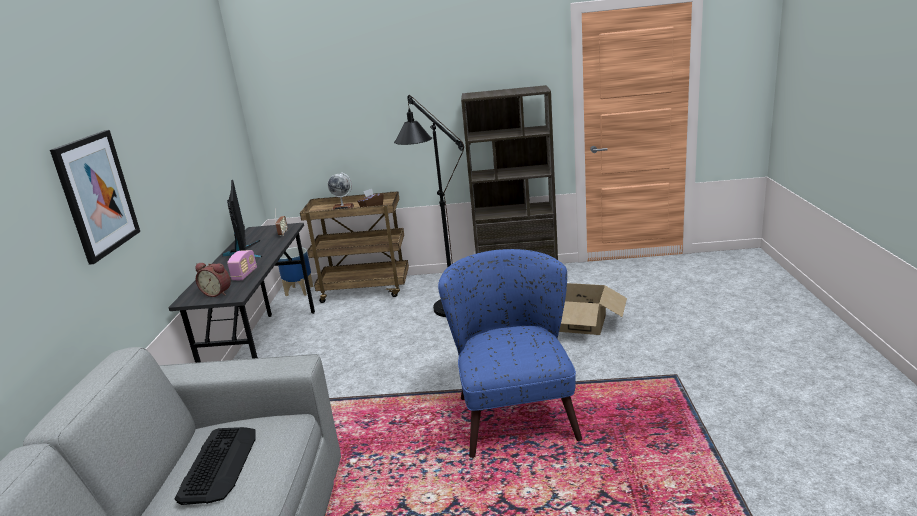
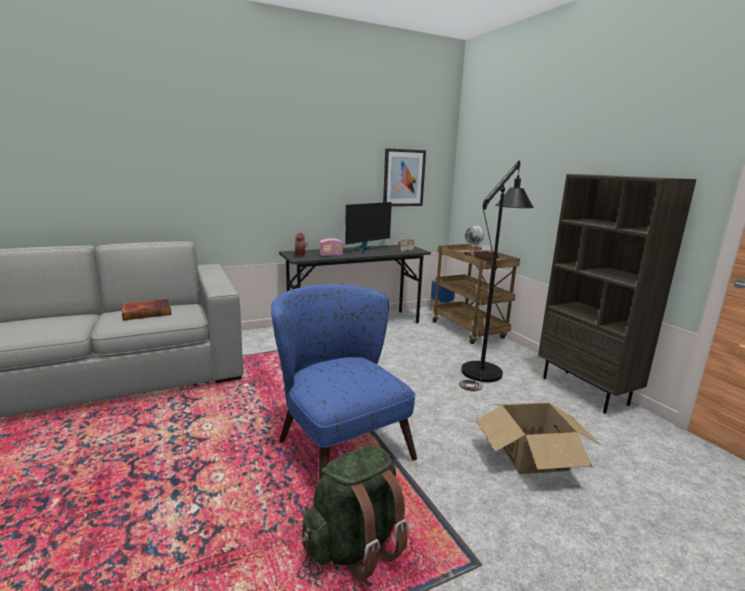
camera: 60 degrees right, 5 degrees down
picture [50,130,140,265] -> picture moved to [383,148,426,206]
keyboard [175,427,256,505] -> book [122,299,171,320]
blue armchair [438,249,582,458] -> blue armchair turned 90 degrees counterclockwise [271,284,417,480]
none -> green backpack [302,447,409,581]

